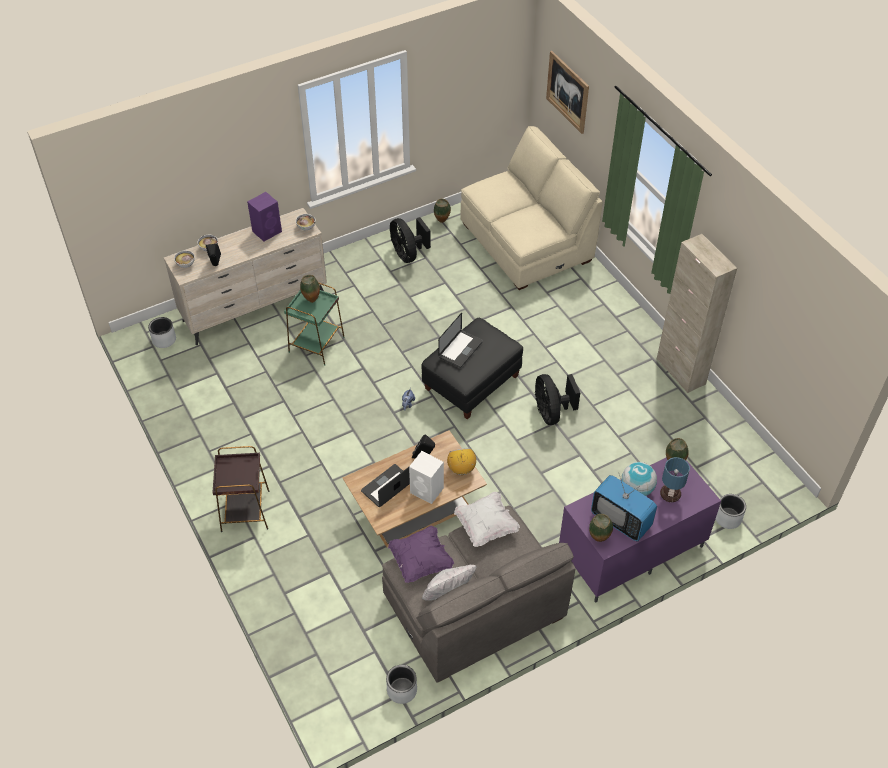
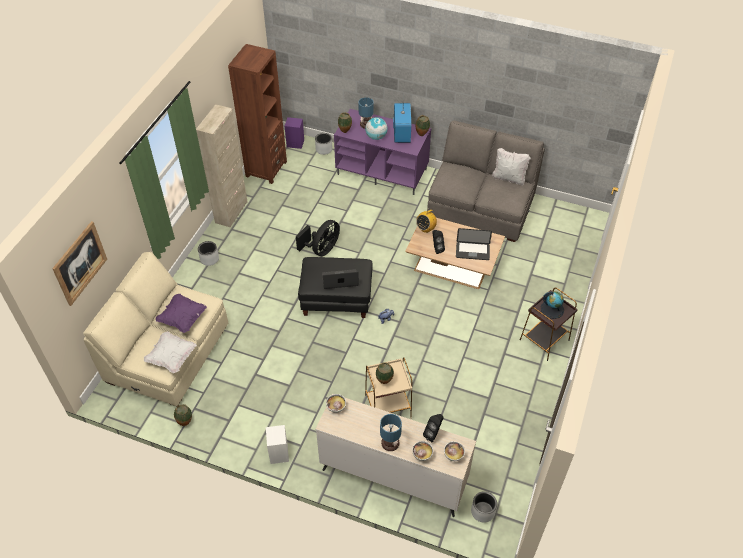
camera: 130 degrees left, 0 degrees up
purple speaker [247,192,282,241] -> purple speaker moved to [285,117,304,149]
green side table [284,282,345,366] -> beige side table [365,357,412,418]
grey planter [386,665,417,704] -> grey planter moved to [198,241,219,266]
purple pillow [388,526,454,583] -> purple pillow moved to [156,294,207,333]
black fan [390,217,431,263] -> none
white speaker [409,451,444,504] -> white speaker moved to [266,425,289,464]
white pillow [454,492,520,547] -> white pillow moved to [143,331,197,373]
none -> brown bookcase [228,44,287,184]
none -> table lamp [380,414,402,451]
none -> globe [541,291,564,319]

